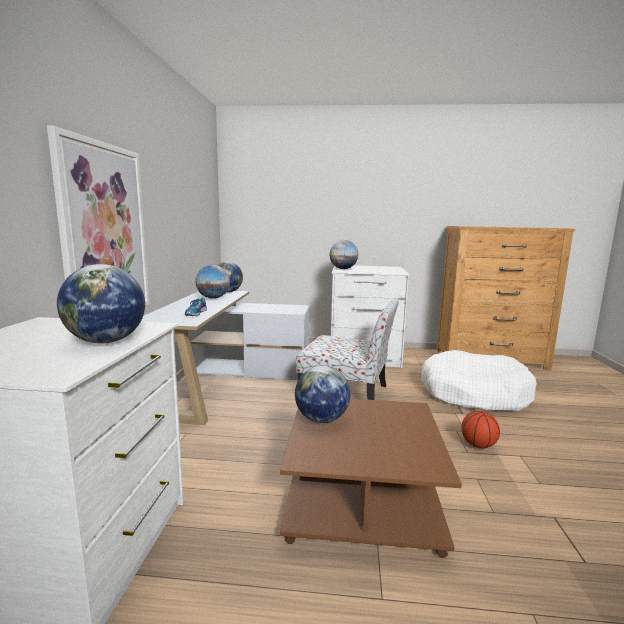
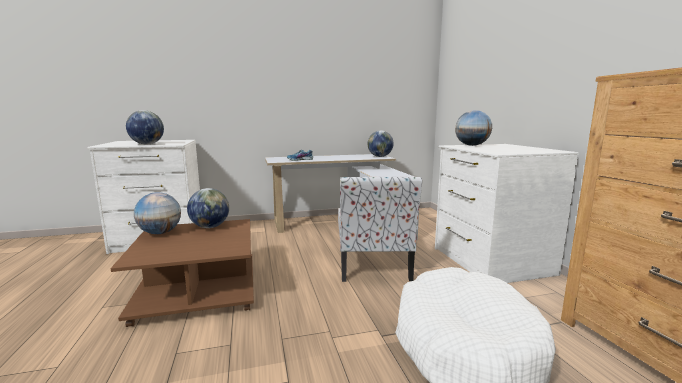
camera: 70 degrees right, 0 degrees up
picture [47,126,149,306] -> none
globe [195,265,230,299] -> globe moved to [134,192,181,234]
basketball [461,411,500,448] -> none

